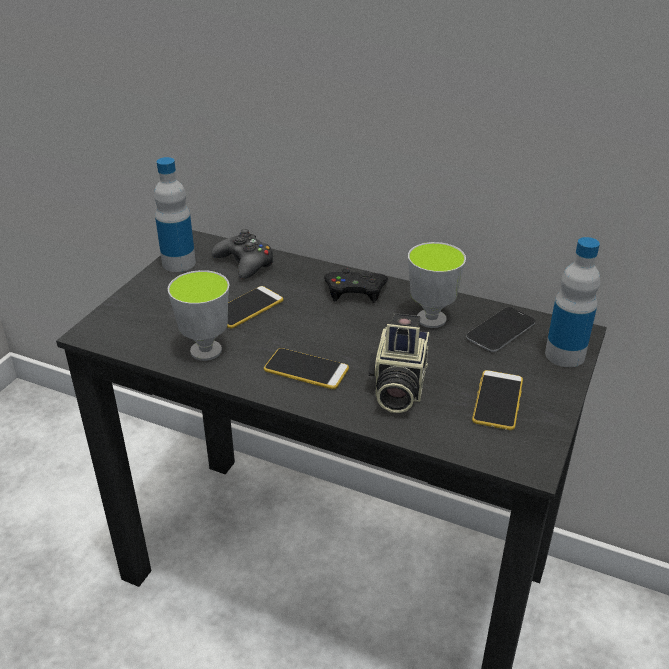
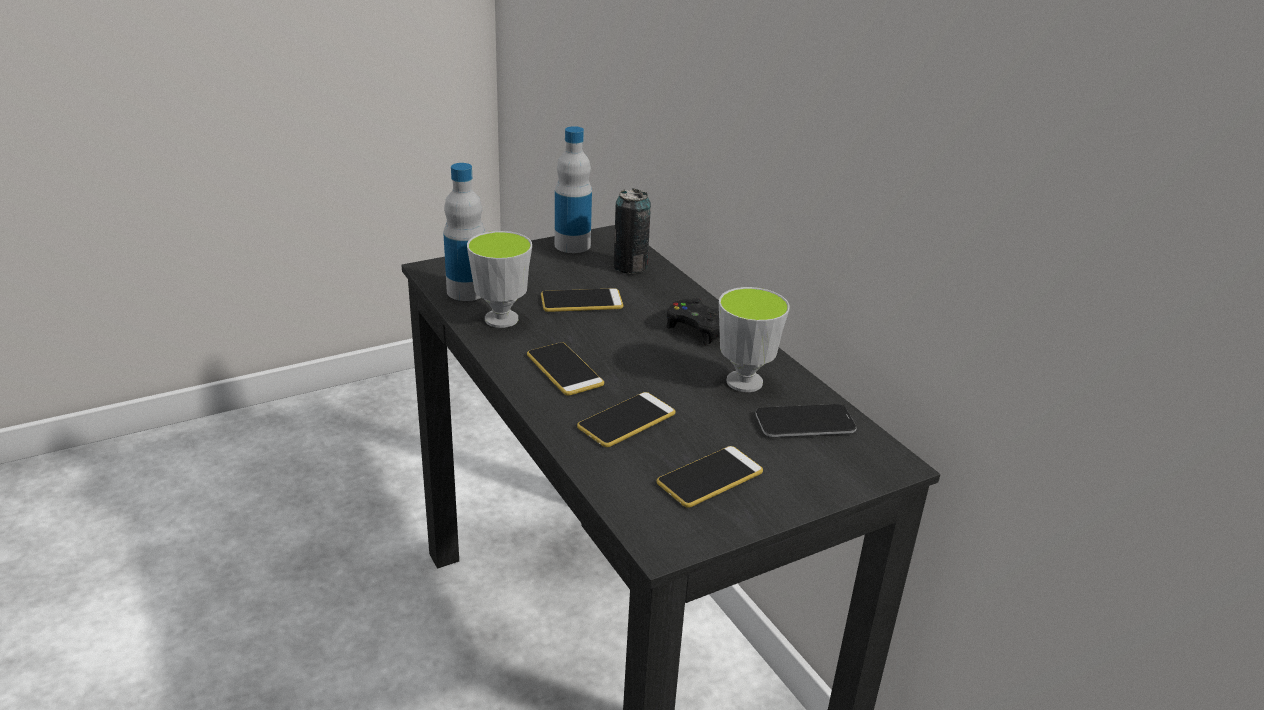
camera: 35 degrees right, 5 degrees down
black game controller [212,229,274,279] -> can [613,189,651,274]
camera [368,313,429,413] -> phone [577,392,675,447]
bottle [545,237,600,367] -> bottle moved to [443,163,485,301]

